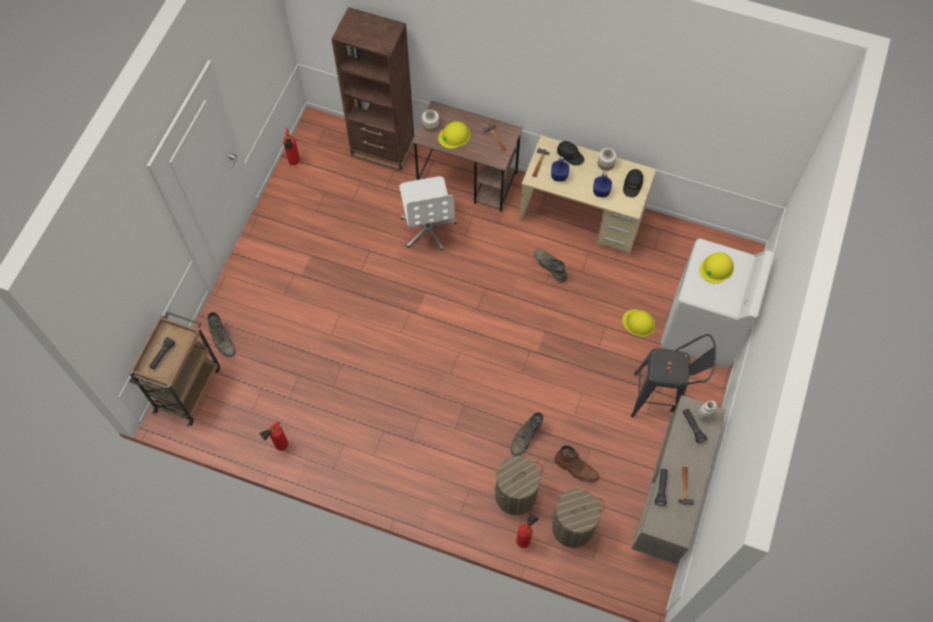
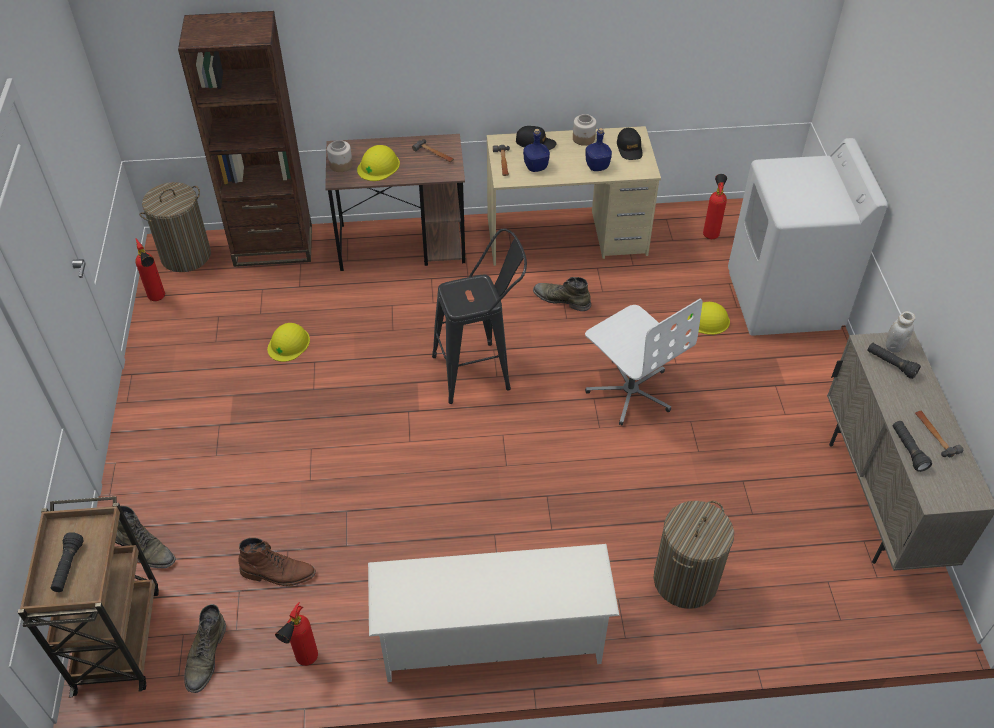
camera: 25 degrees left, 15 degrees down
white office chair [399,176,457,251] -> white office chair moved to [585,298,702,425]
green boot [510,412,543,456] -> green boot moved to [184,604,226,693]
fire extinguisher [516,513,538,548] -> fire extinguisher moved to [703,174,727,239]
laundry basket [552,489,605,548] -> laundry basket moved to [139,182,211,272]
brown boot [554,445,599,482] -> brown boot moved to [238,538,316,586]
black stool [631,334,716,417] -> black stool moved to [432,228,527,404]
yellow hard hat [700,252,734,283] -> yellow hard hat moved to [267,323,310,362]
none -> white shoe rack [368,544,619,682]

